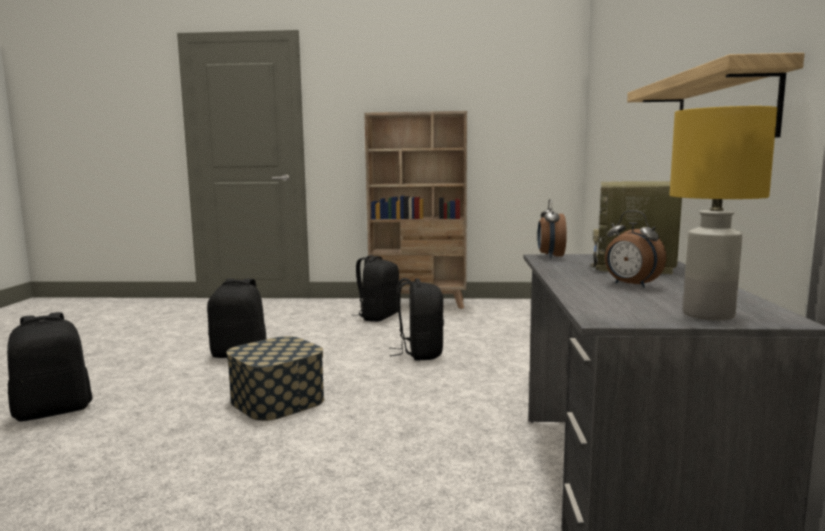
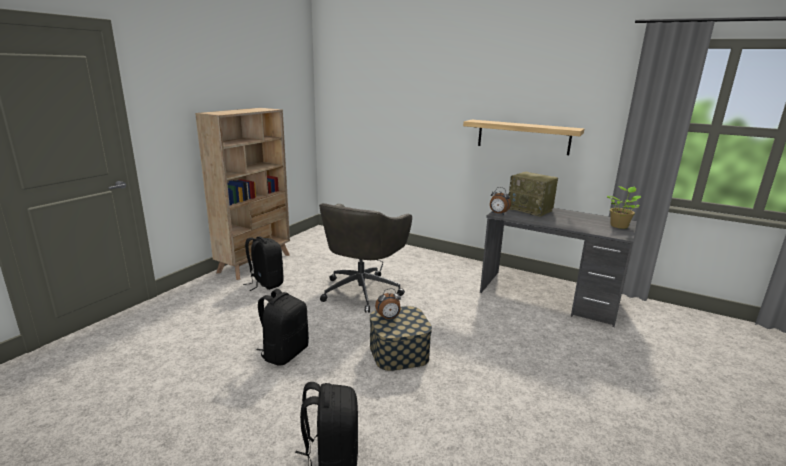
camera: 65 degrees left, 10 degrees up
black backpack [389,278,444,361] -> grey office chair [319,203,412,313]
alarm clock [605,210,666,288] -> alarm clock moved to [375,288,401,320]
yellow table lamp [670,106,777,321] -> potted plant [607,186,641,229]

